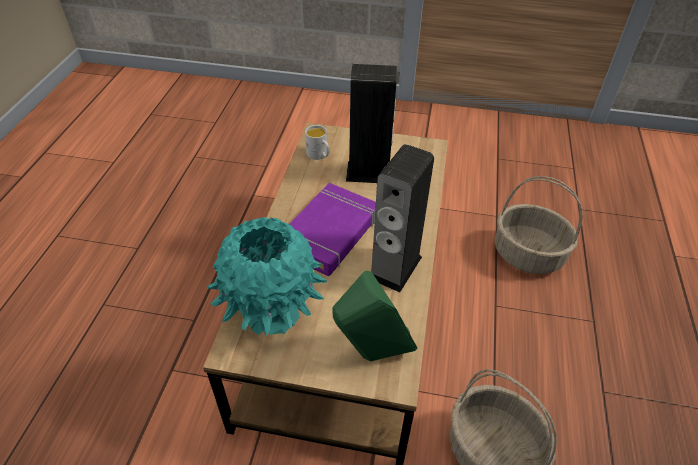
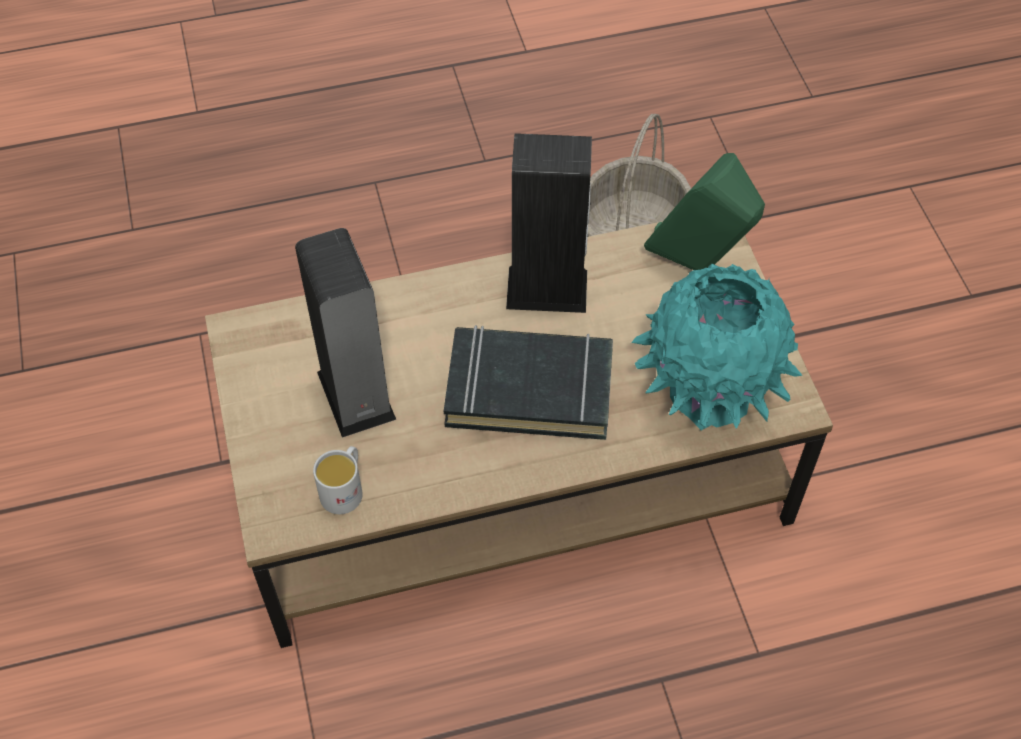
camera: 115 degrees left, 10 degrees up
purple book [289,183,376,276] -> black book [444,325,613,440]
basket [494,176,583,274] -> none

